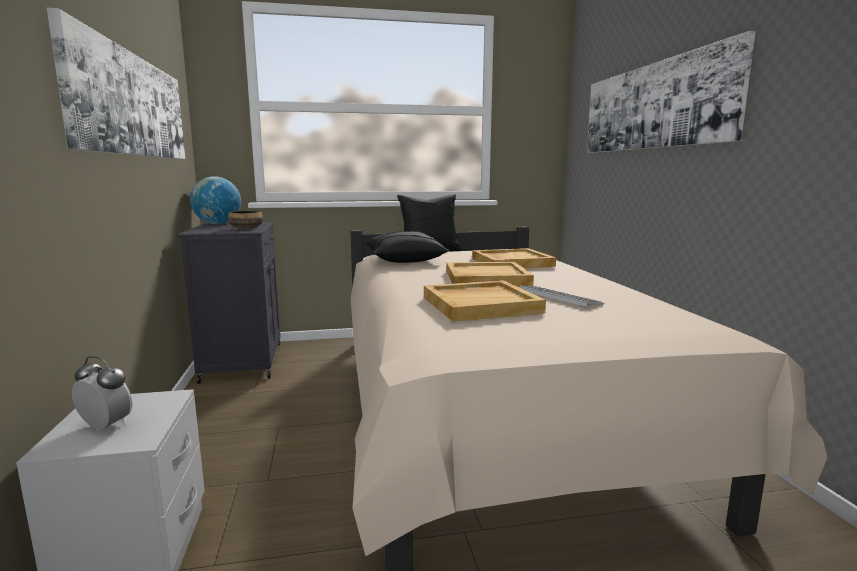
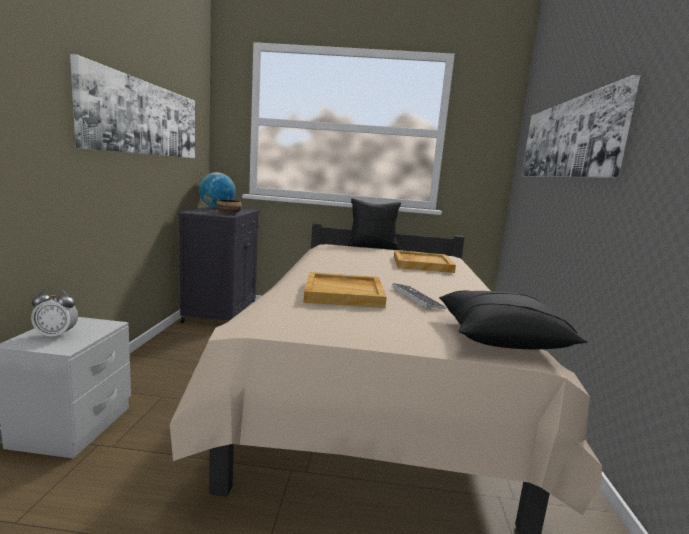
camera: 15 degrees right, 0 degrees up
alarm clock [72,356,132,430] -> alarm clock turned 135 degrees clockwise [31,287,78,338]
black pillow [365,231,450,263] -> black pillow moved to [439,290,587,349]
beige tray [446,262,534,287] -> none

